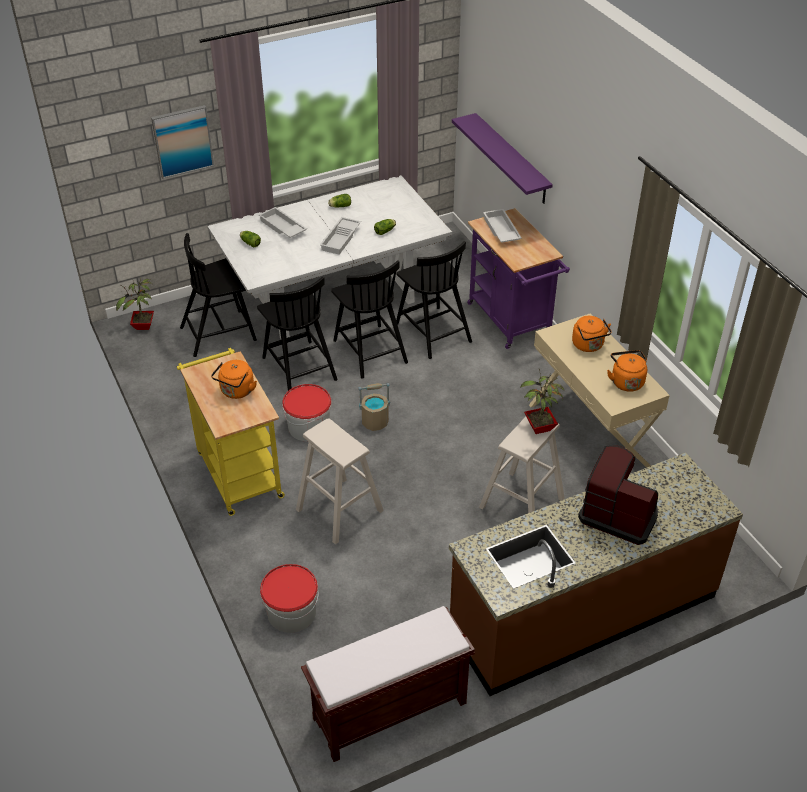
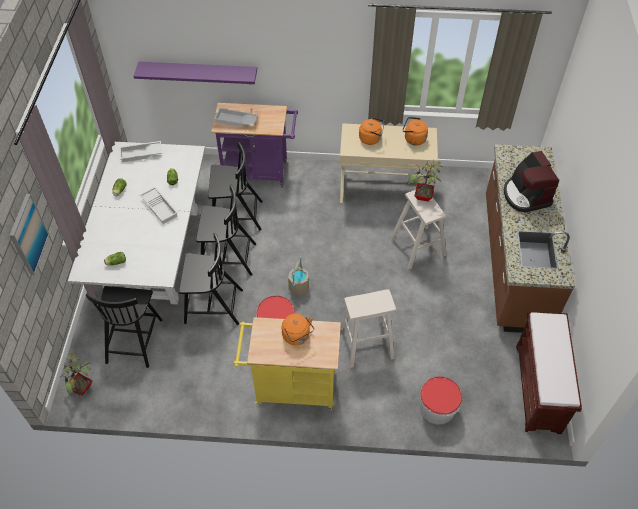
camera: 60 degrees left, 10 degrees up
white tray [259,207,307,238] -> white tray moved to [119,141,162,162]
coffee machine [578,445,658,545] -> coffee machine turned 75 degrees counterclockwise [504,151,559,212]

